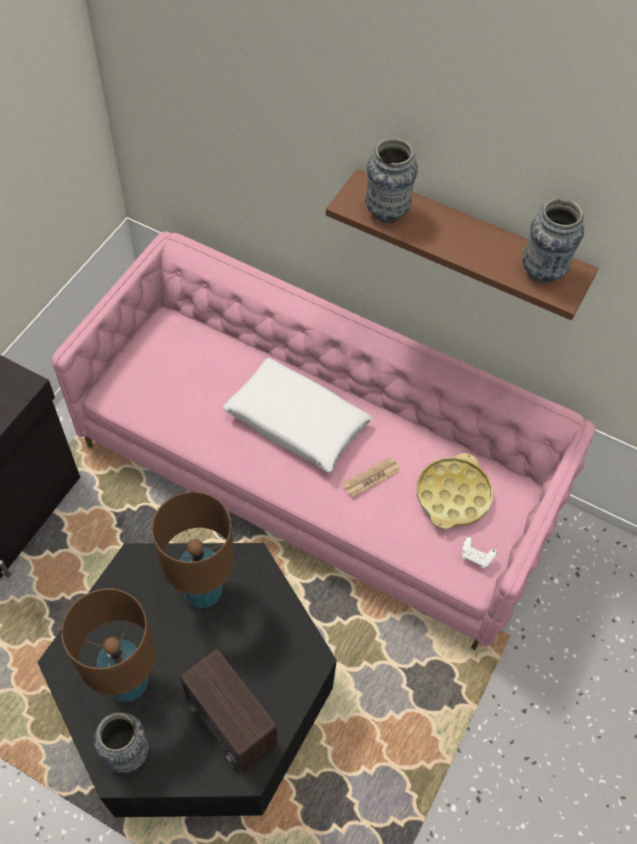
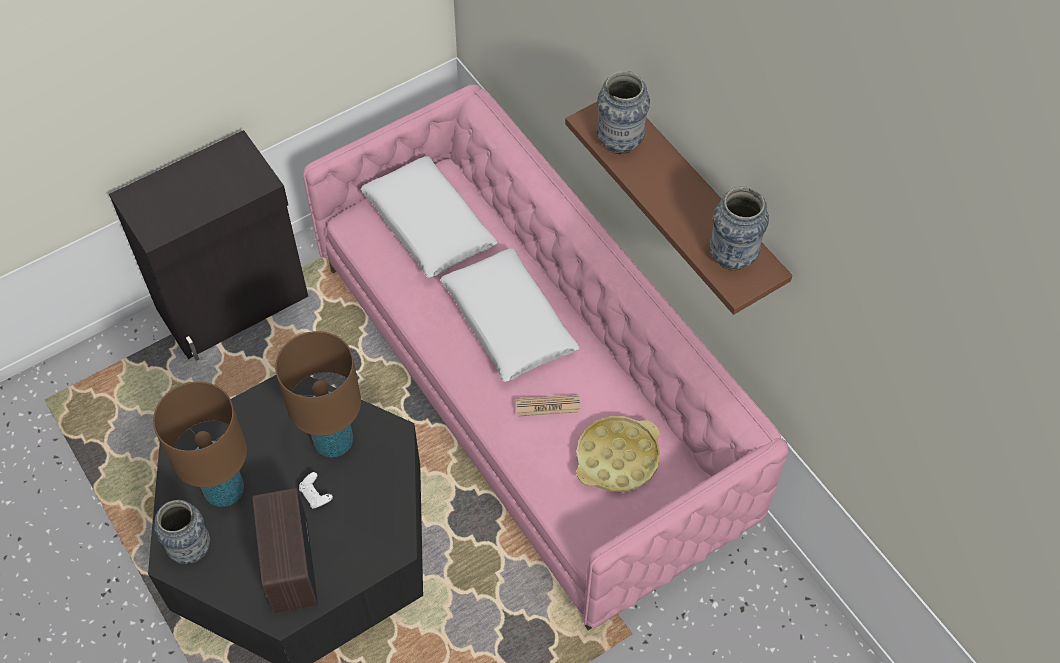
camera: 30 degrees right, 0 degrees up
white game controller [461,537,497,568] -> white game controller moved to [299,472,333,508]
none -> white pillow [361,156,498,278]

